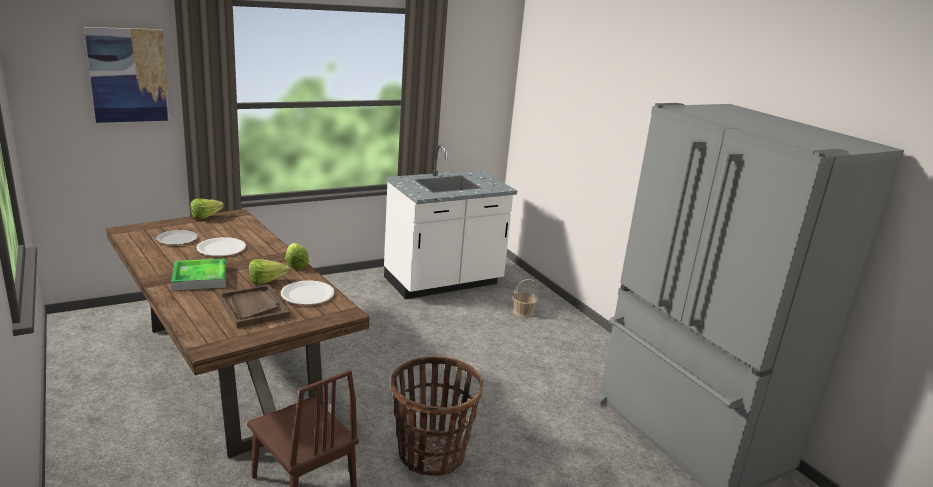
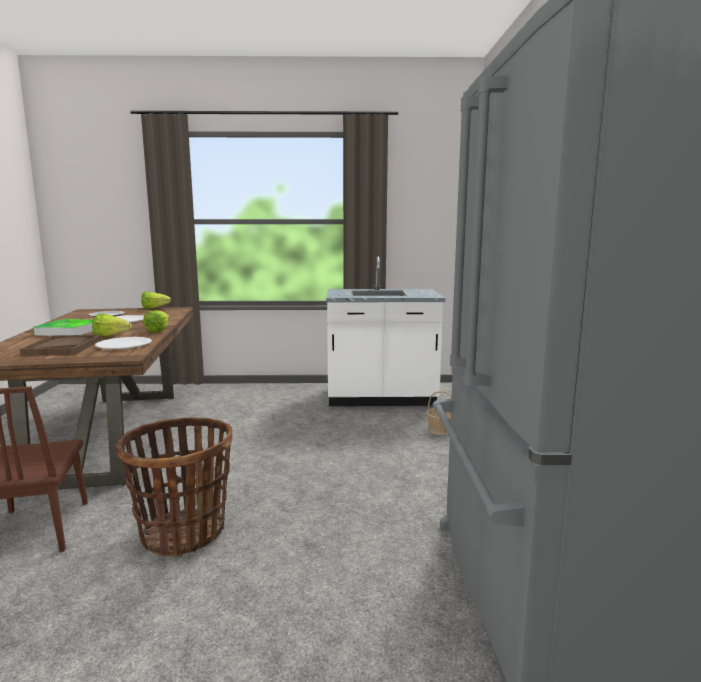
camera: 30 degrees right, 10 degrees down
picture [84,27,170,123] -> none

